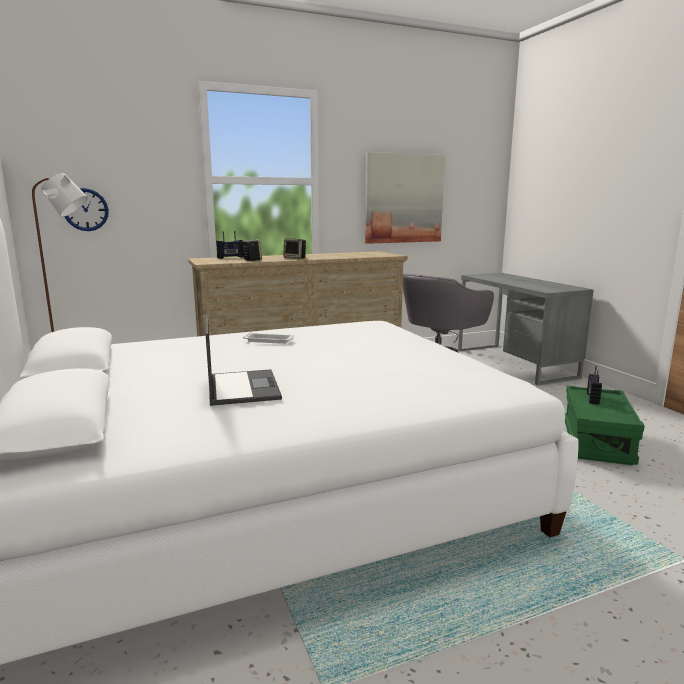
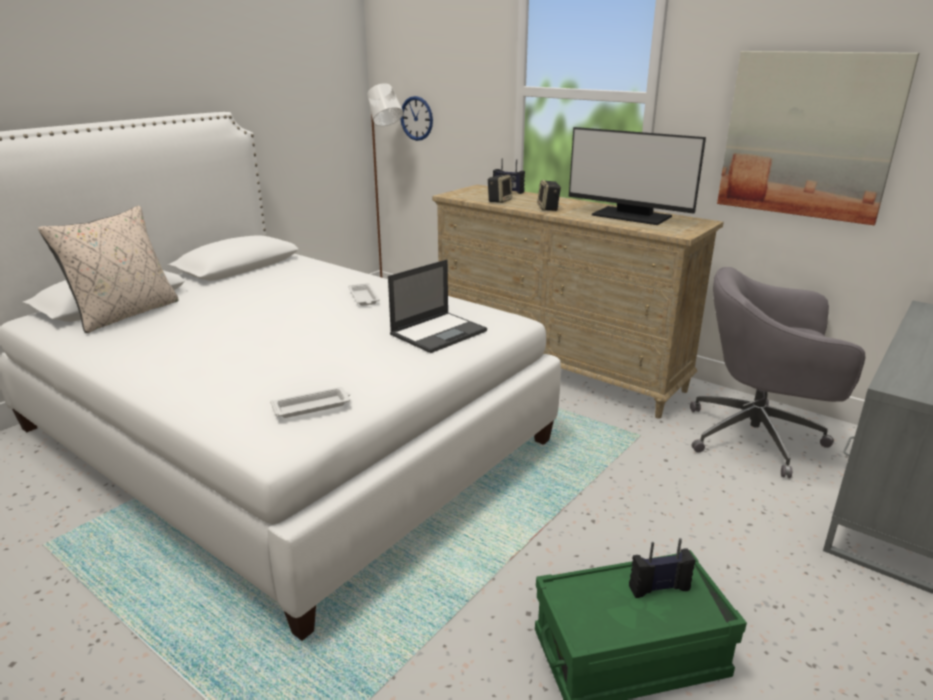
camera: 60 degrees right, 10 degrees up
laptop [205,315,282,406] -> laptop moved to [388,259,487,353]
none -> beige pillow [38,206,179,333]
none -> white tray [270,387,350,418]
none -> monitor [569,127,706,225]

